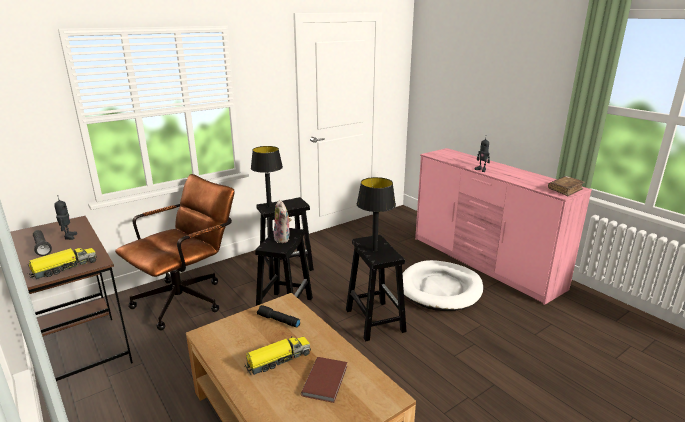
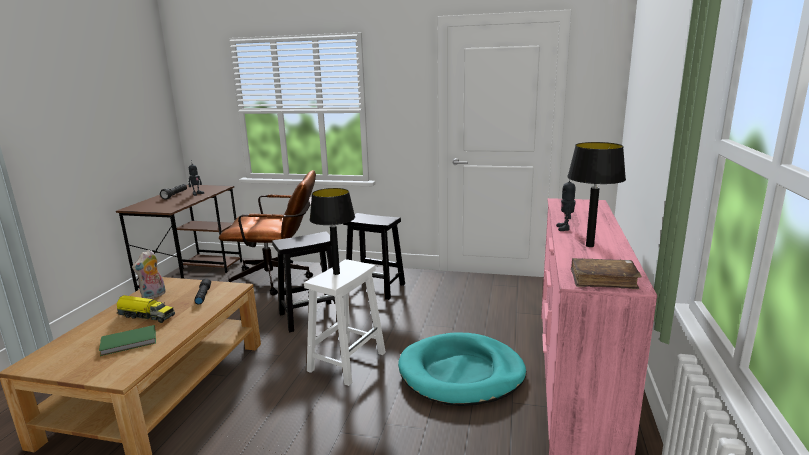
camera: 50 degrees right, 5 degrees down
toy truck [28,248,97,279] -> none
black table lamp [251,146,283,207] -> black table lamp moved to [567,142,626,247]
plush toy [274,200,291,243] -> plush toy moved to [132,250,166,299]
brown book [301,357,347,403] -> green book [99,325,156,356]
black stool [346,235,407,342] -> white stool [304,259,386,386]
white dog bed [402,260,483,311] -> turquoise dog bed [398,333,526,406]

